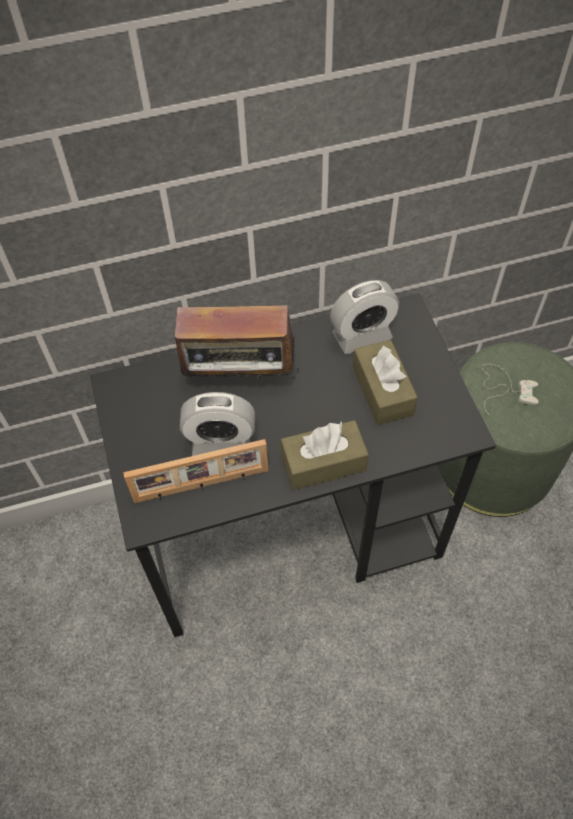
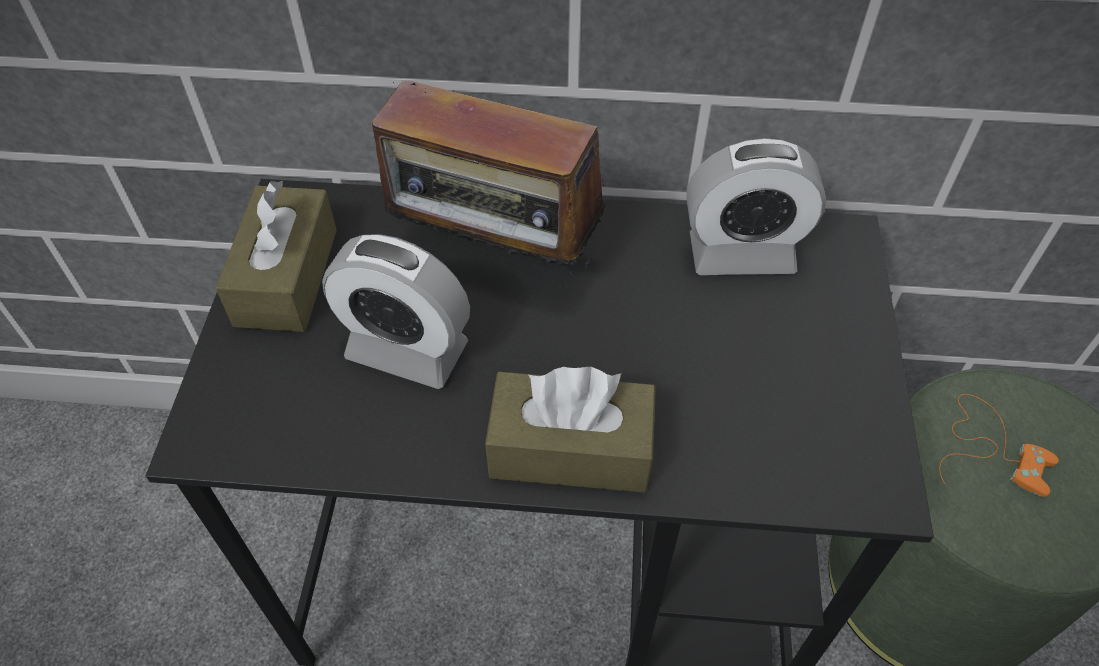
camera: 20 degrees right, 5 degrees down
picture frame [123,439,268,503] -> none
brown tissue box [353,340,418,425] -> brown tissue box moved to [216,181,337,332]
white game controller [482,364,539,412] -> orange game controller [939,394,1059,497]

